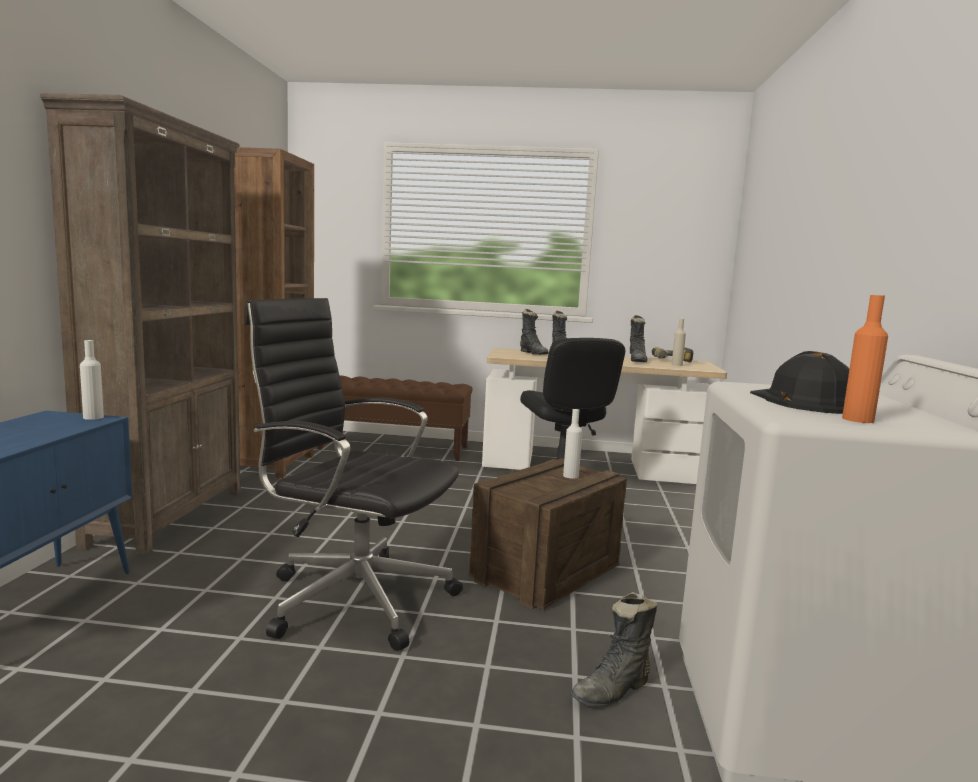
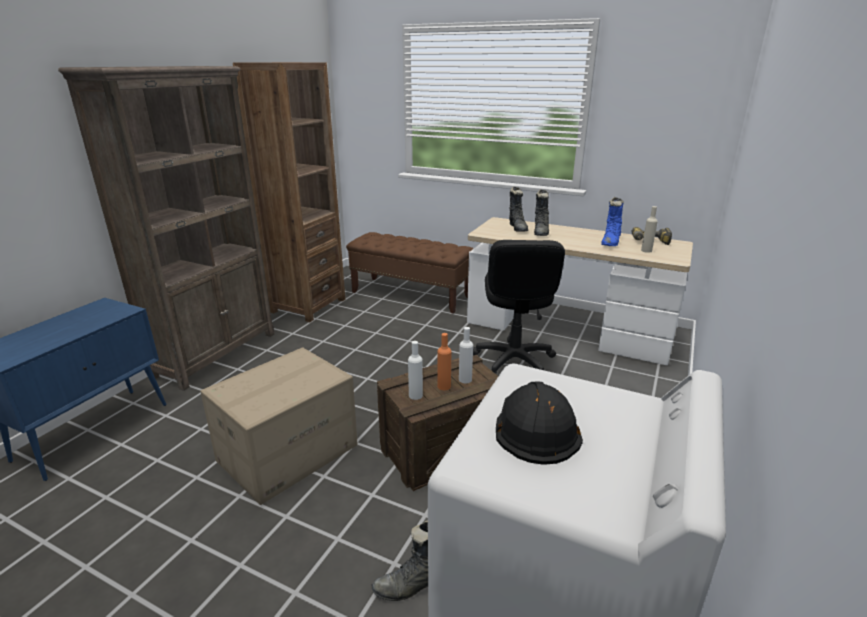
camera: 20 degrees right, 15 degrees up
white bottle [80,340,104,420] -> white bottle moved to [408,341,423,400]
black office chair [244,298,463,651] -> cardboard box [200,348,358,505]
black boot [630,315,648,362] -> blue boot [601,197,624,246]
orange bottle [842,295,888,423] -> orange bottle moved to [437,333,451,390]

